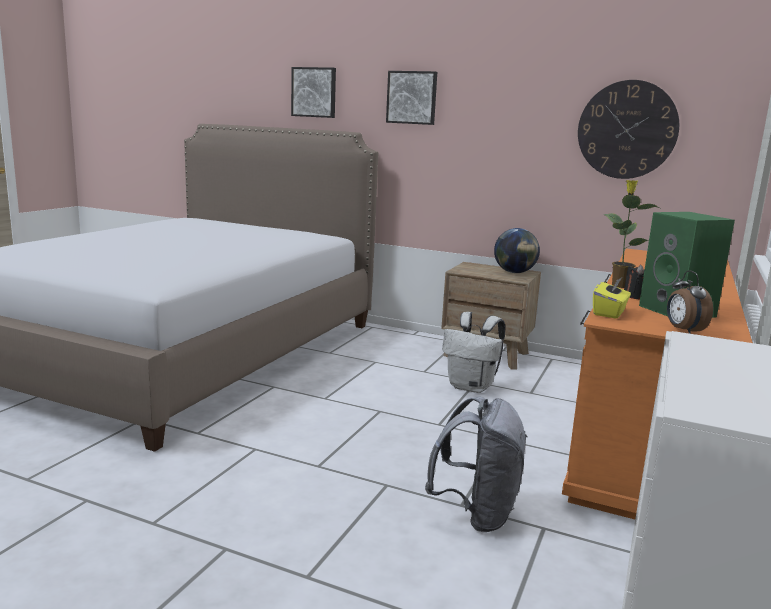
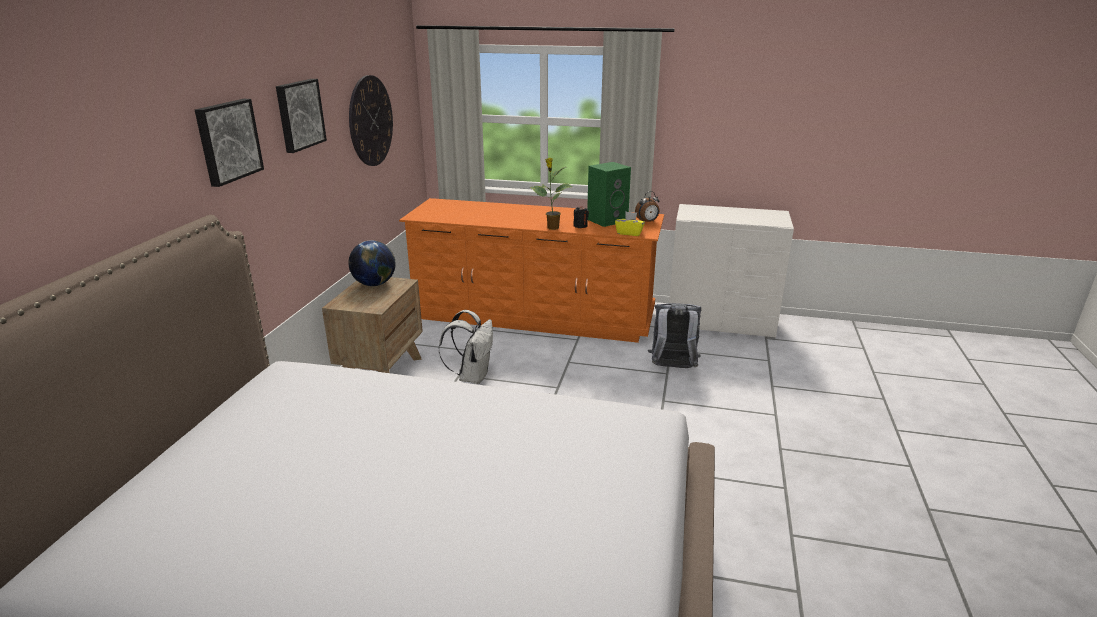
camera: 100 degrees left, 10 degrees up
picture [291,67,336,118] -> picture moved to [276,79,327,153]

